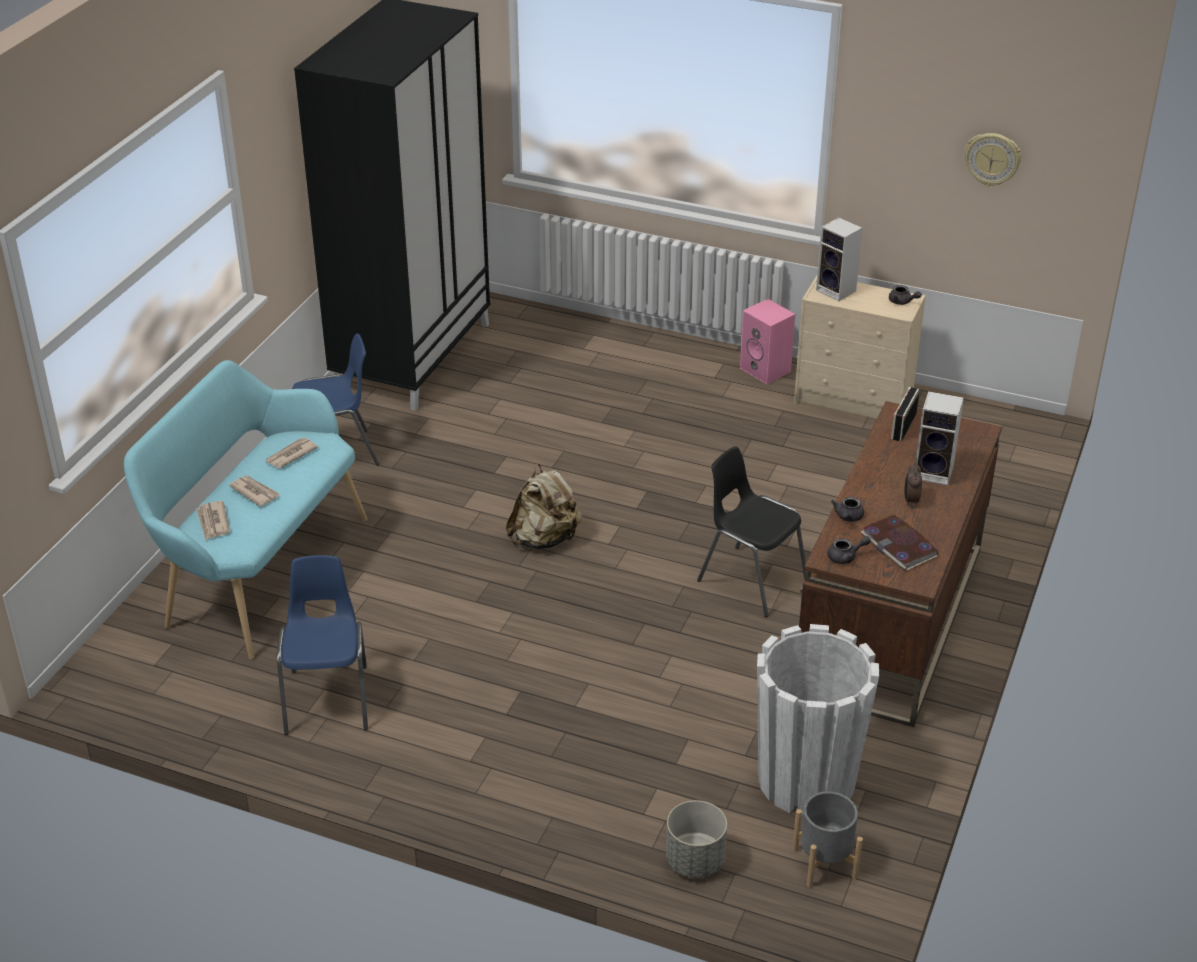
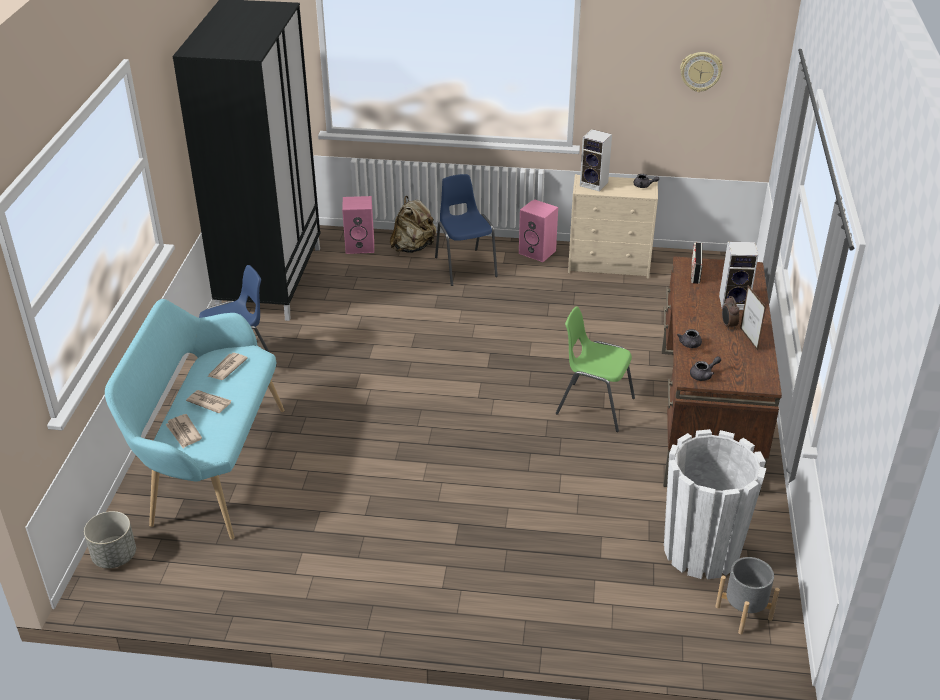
camera: 15 degrees left, 0 degrees up
blue chair [277,555,368,735] -> blue chair moved to [435,174,498,286]
beige backpack [506,464,582,549] -> beige backpack moved to [390,196,436,253]
grey planter [666,800,727,878] -> grey planter moved to [84,511,136,568]
black chair [697,446,806,617] -> green chair [556,306,635,432]
book [861,515,938,571] -> none
none -> pink speaker [342,196,374,254]
none -> picture frame [740,285,766,351]

